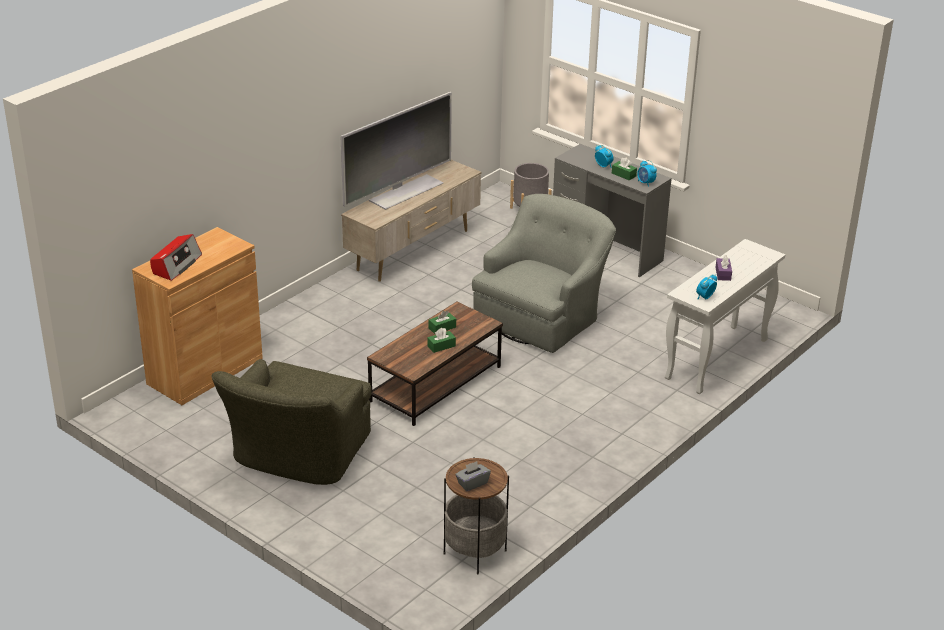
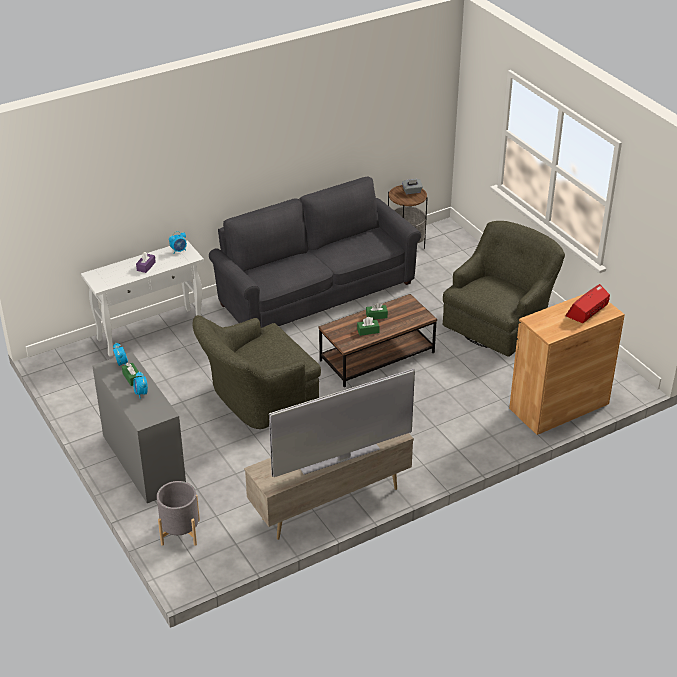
camera: 160 degrees left, 5 degrees up
grey armchair [472,194,616,353] -> green armchair [192,315,321,429]
none -> grey sofa [209,177,421,328]

